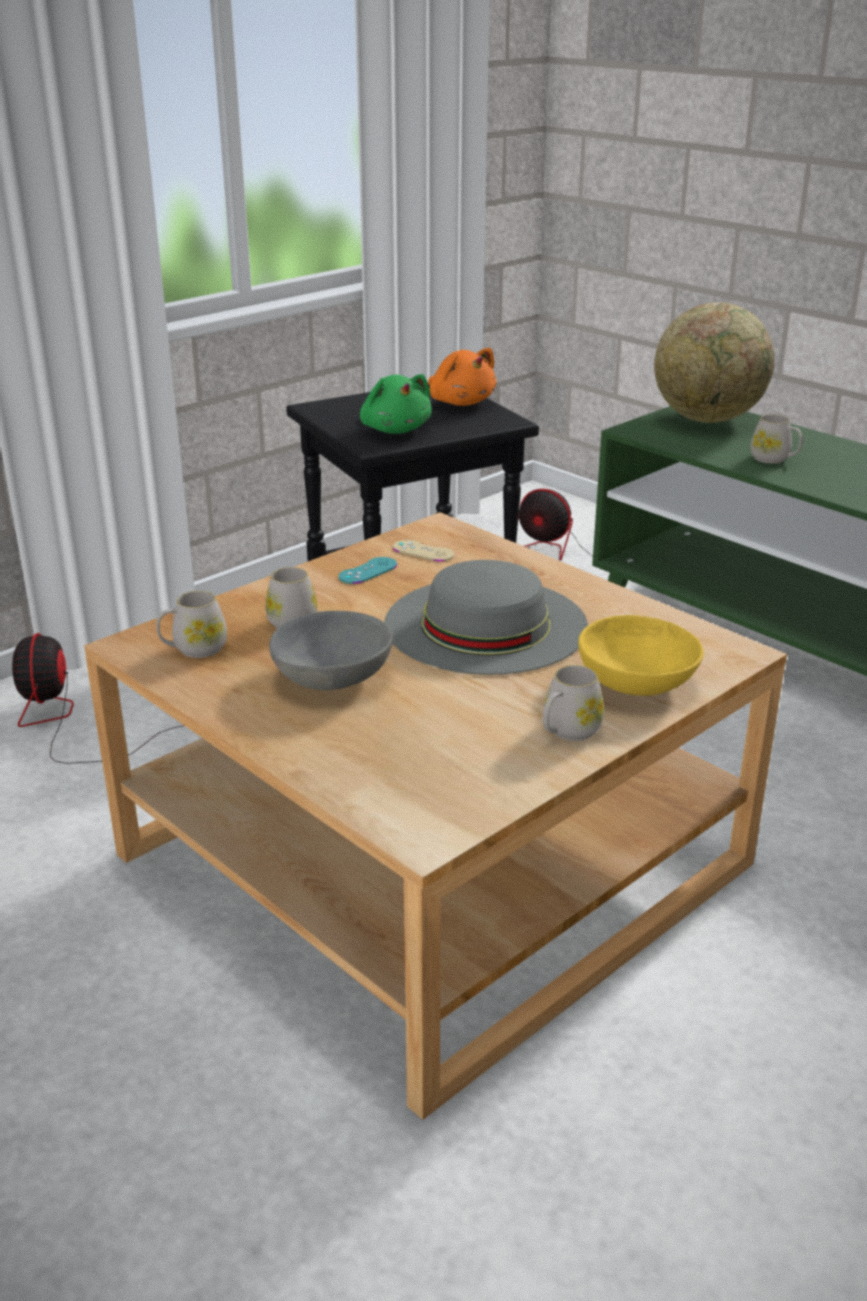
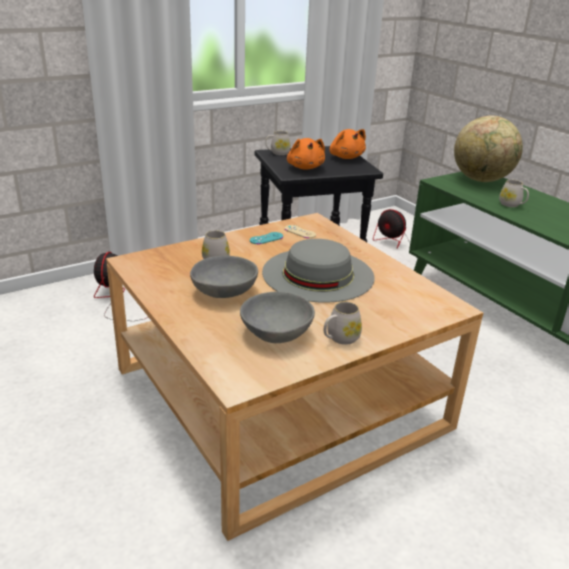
camera: 10 degrees right, 0 degrees up
white mug [156,591,227,658] -> white mug moved to [265,131,291,155]
green plush toy [360,374,432,434] -> orange plush toy [287,138,325,170]
yellow bowl [578,615,704,696] -> none
none -> grey bowl [240,291,315,343]

